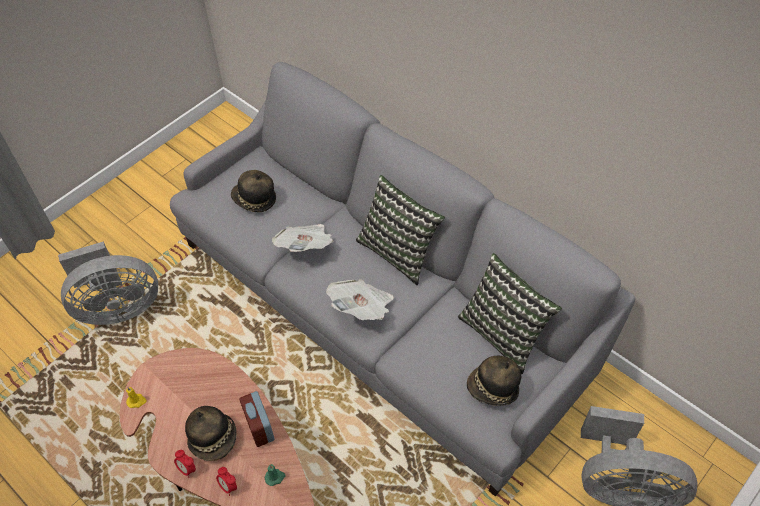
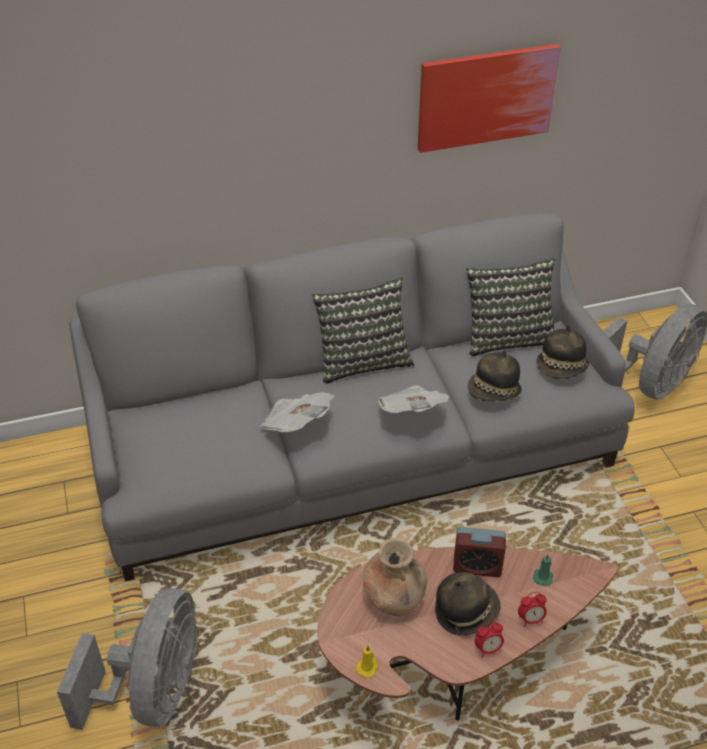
camera: 60 degrees left, 10 degrees down
hat [231,170,276,212] -> hat moved to [467,350,522,402]
none -> brown vase [363,538,427,616]
none -> picture [418,44,561,153]

